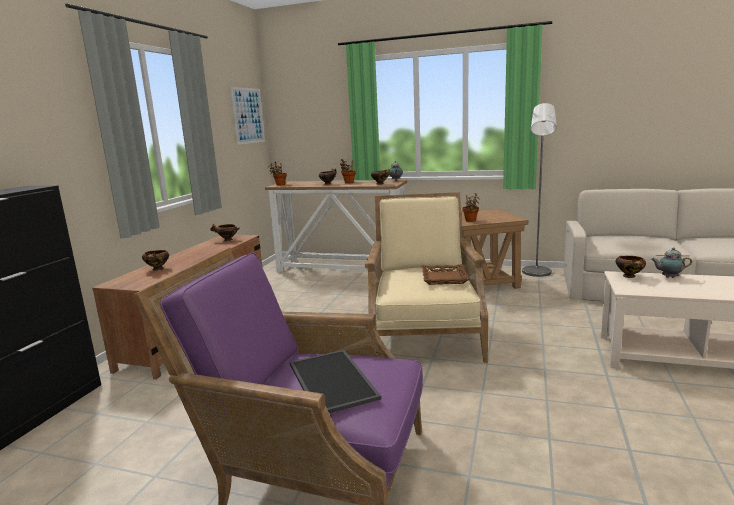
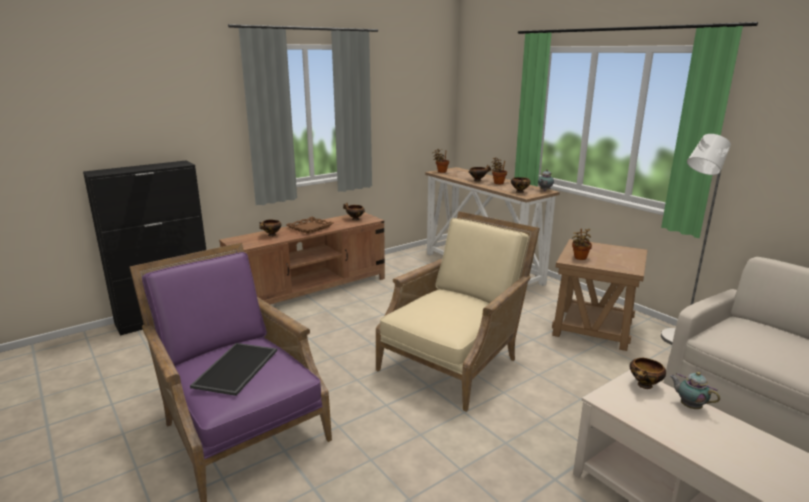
camera: 35 degrees right, 5 degrees up
picture [231,87,265,145] -> none
brown tray [422,264,469,285] -> brown tray moved to [286,217,333,234]

